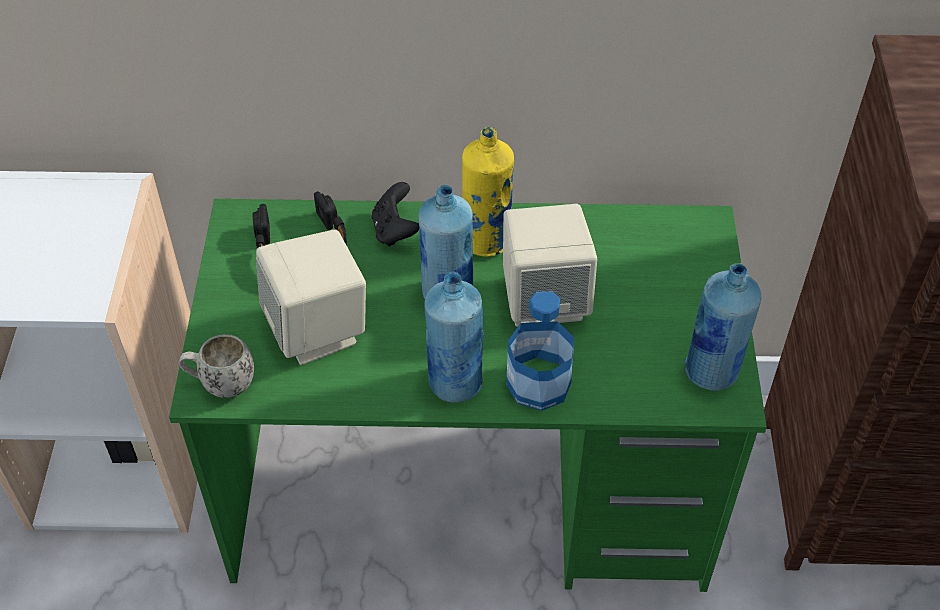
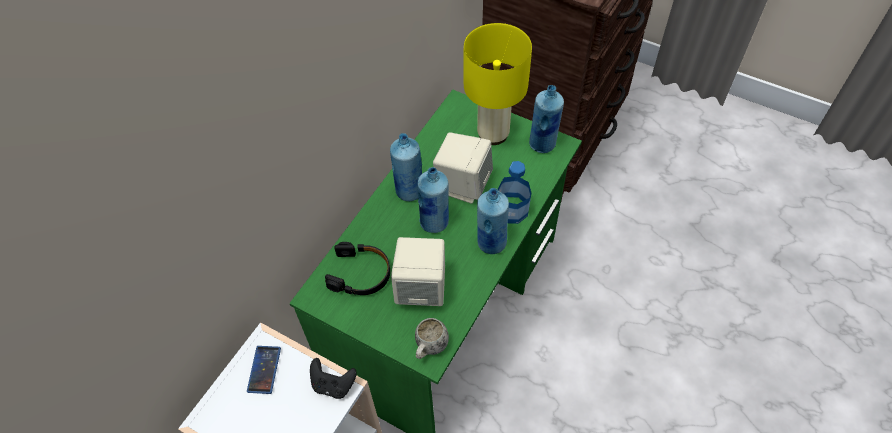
camera: 60 degrees left, 5 degrees up
black game controller [372,182,419,247] -> black game controller moved to [310,358,357,399]
yellow bottle [462,127,514,257] -> blue bottle [390,133,422,201]
none -> phone [247,346,281,394]
none -> yellow table lamp [463,23,532,145]

